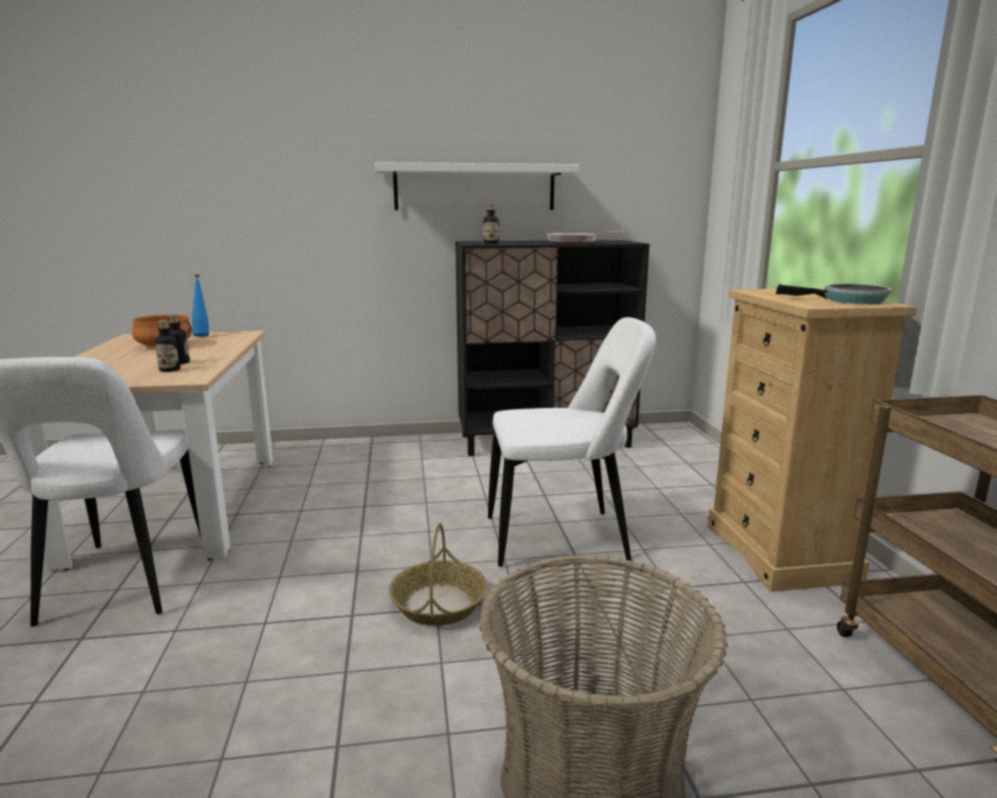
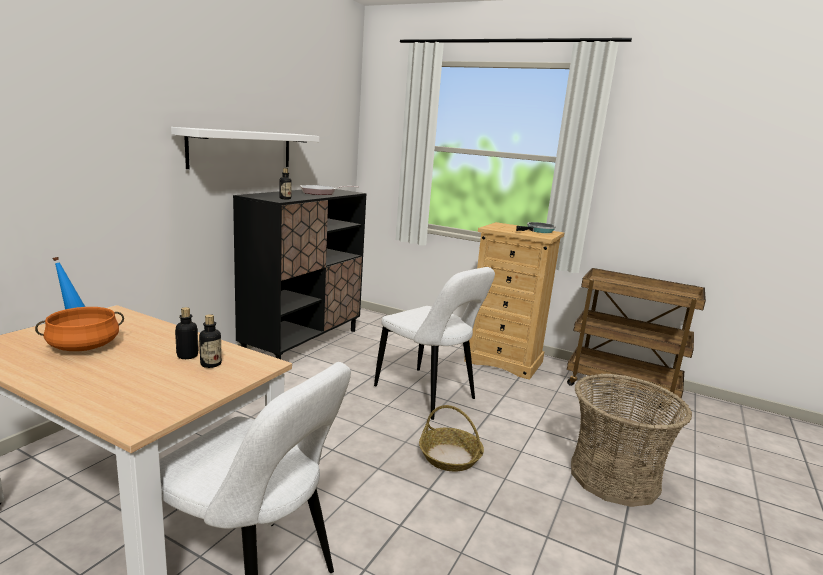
camera: 55 degrees left, 0 degrees up
white chair [488,317,656,567] -> white chair turned 105 degrees clockwise [374,267,495,420]

